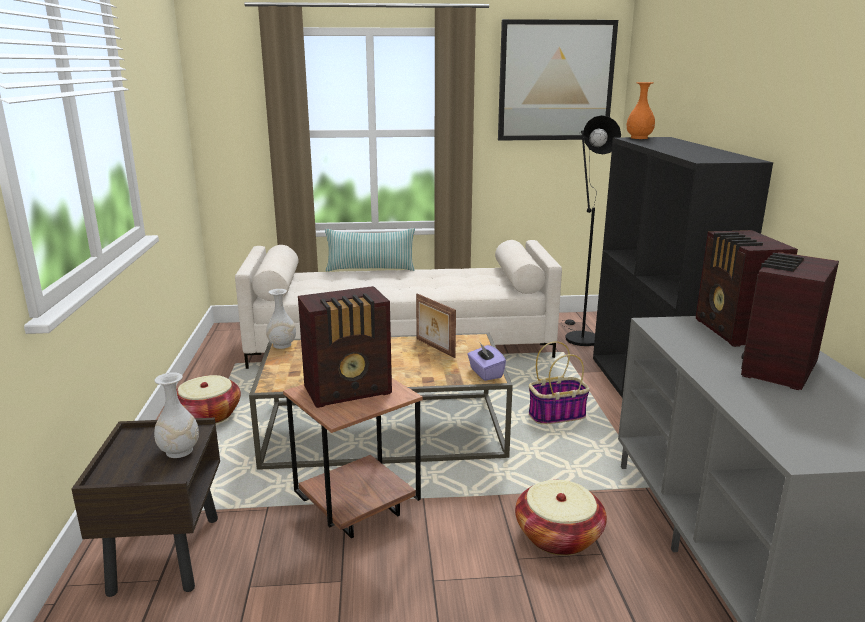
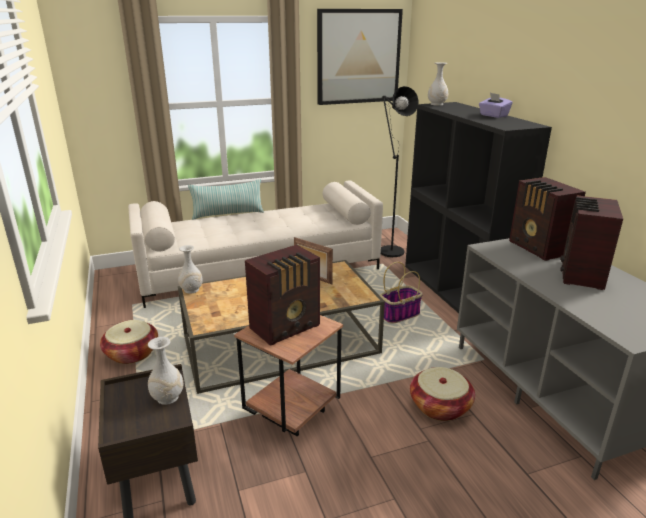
camera: 15 degrees left, 5 degrees up
purple tissue box [467,343,506,381] -> purple tissue box moved to [479,93,513,118]
orange vase [626,82,655,139] -> white vase [428,62,448,106]

